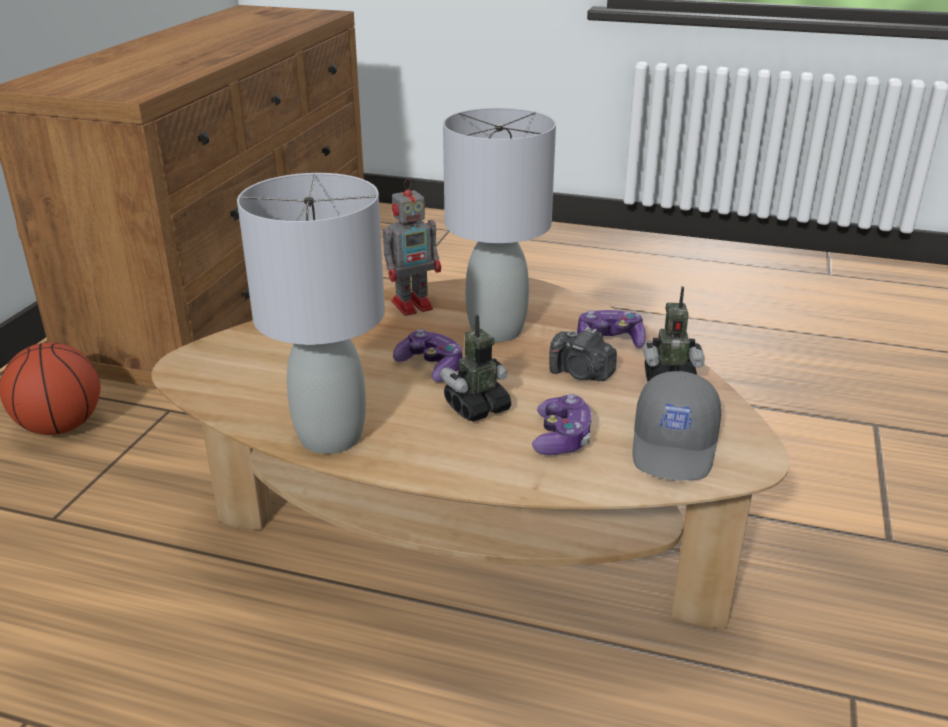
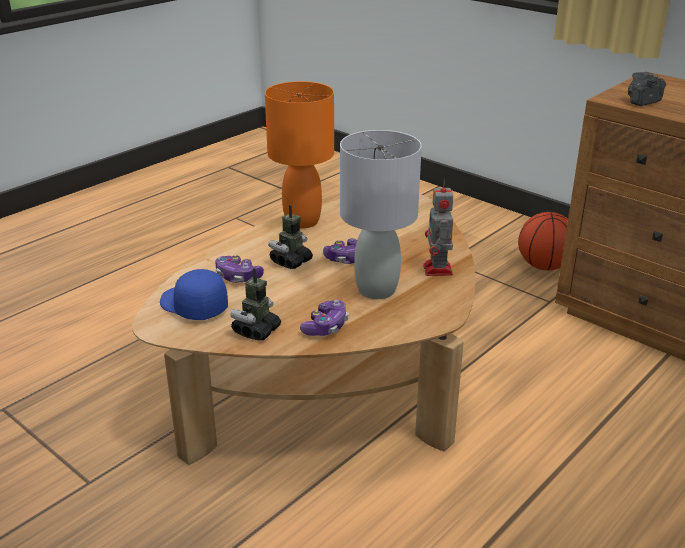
camera: 115 degrees right, 0 degrees up
grey table lamp [237,173,385,454] -> orange table lamp [265,81,334,229]
toy robot [440,315,511,421] -> toy robot turned 135 degrees counterclockwise [268,205,313,269]
camera [549,327,617,381] -> camera moved to [628,72,666,106]
grey cap [632,371,721,481] -> blue cap [160,269,228,320]

